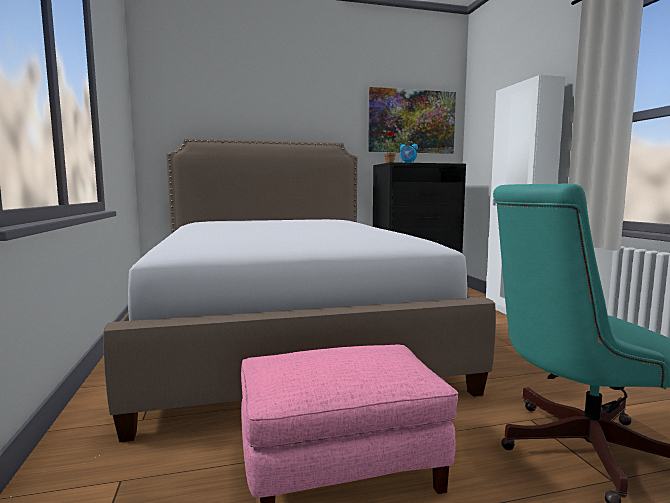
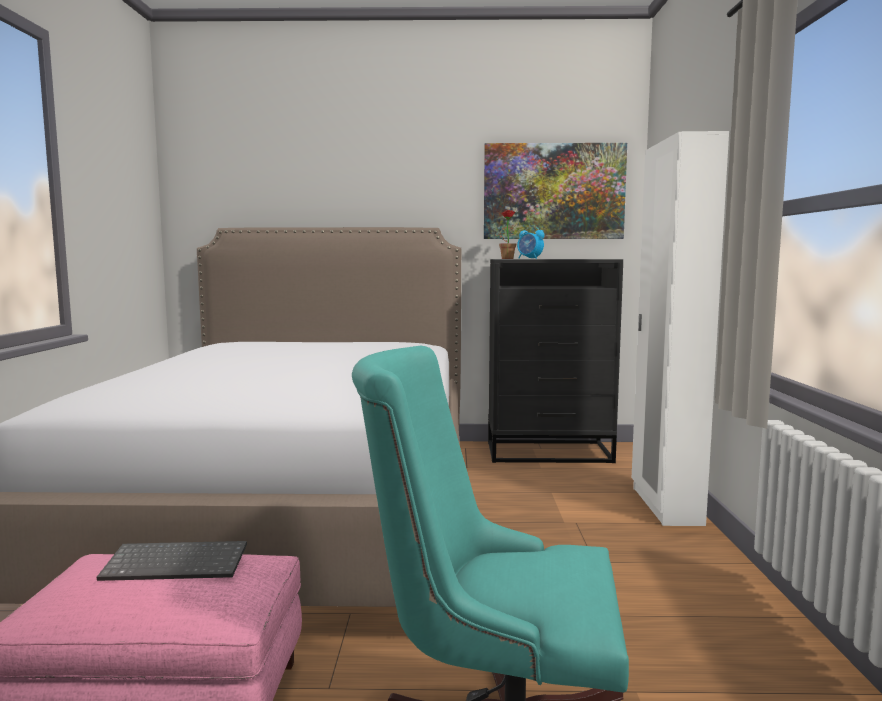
camera: 15 degrees right, 0 degrees up
none -> keyboard [96,541,247,581]

